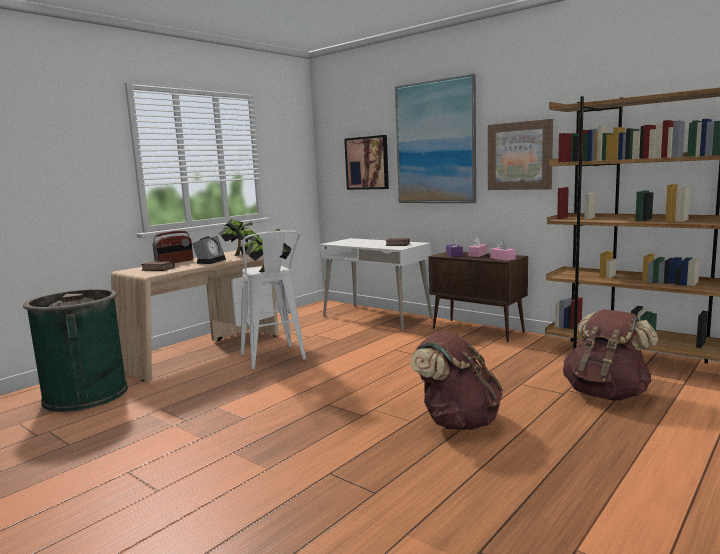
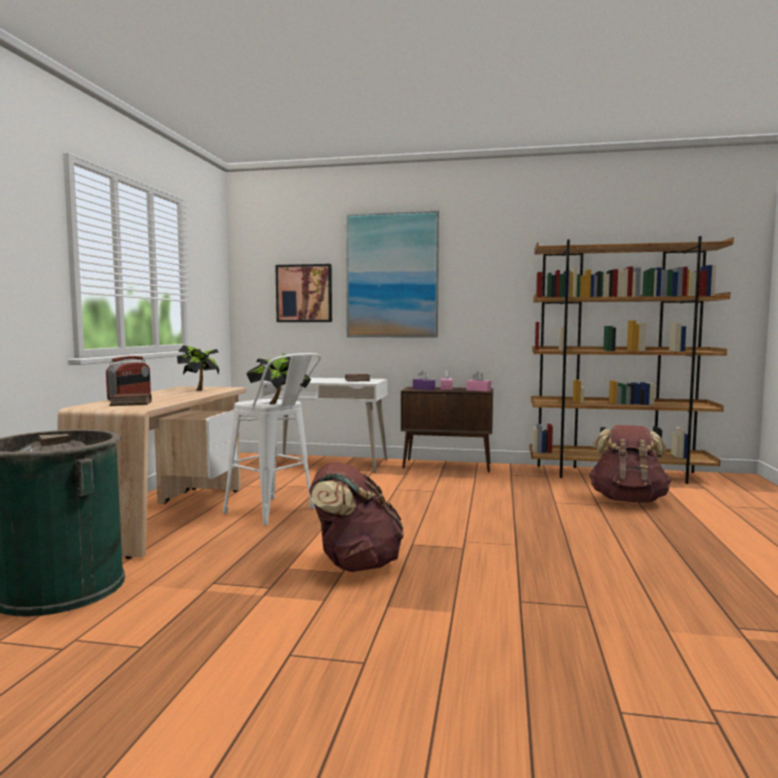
camera: 30 degrees left, 5 degrees down
alarm clock [192,236,226,264] -> none
brown backpack [410,331,503,430] -> brown backpack moved to [309,462,404,572]
picture [488,119,553,190] -> none

